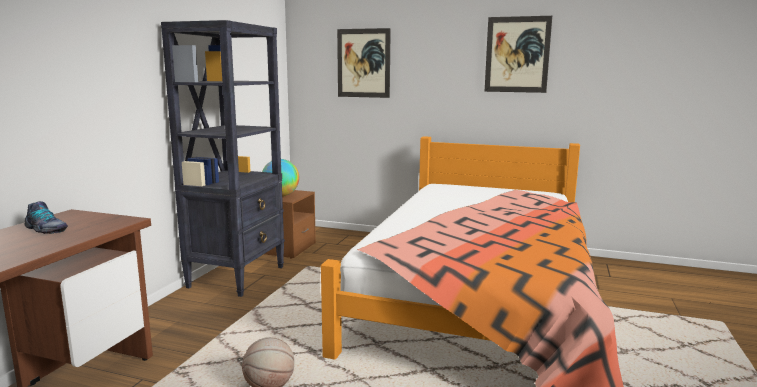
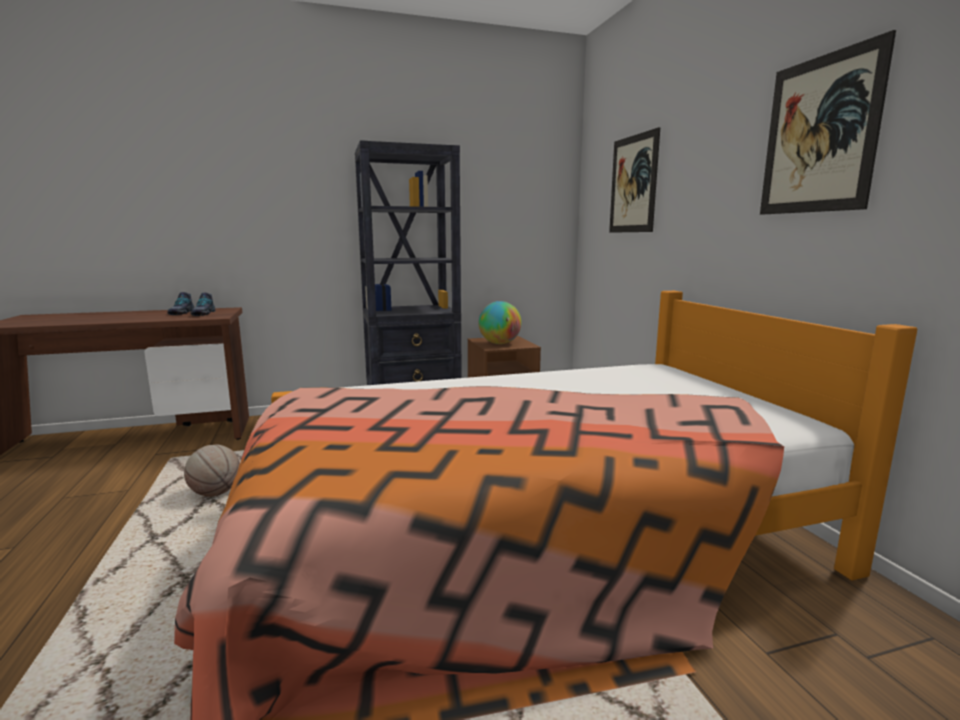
camera: 55 degrees right, 0 degrees up
none -> shoe [190,292,216,316]

